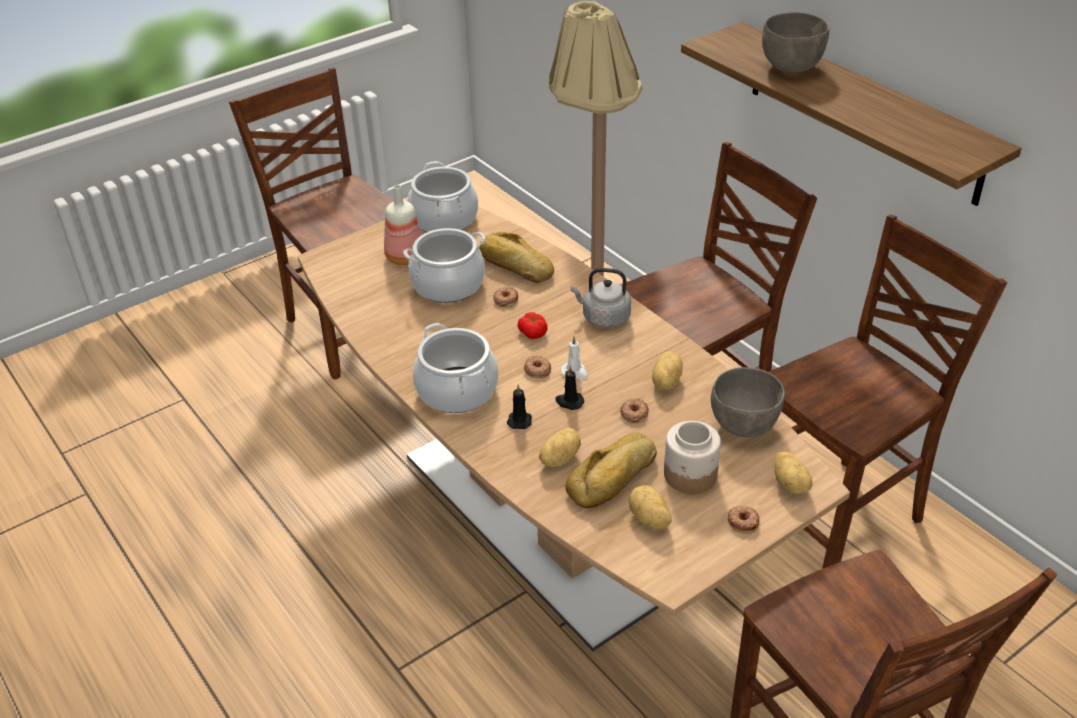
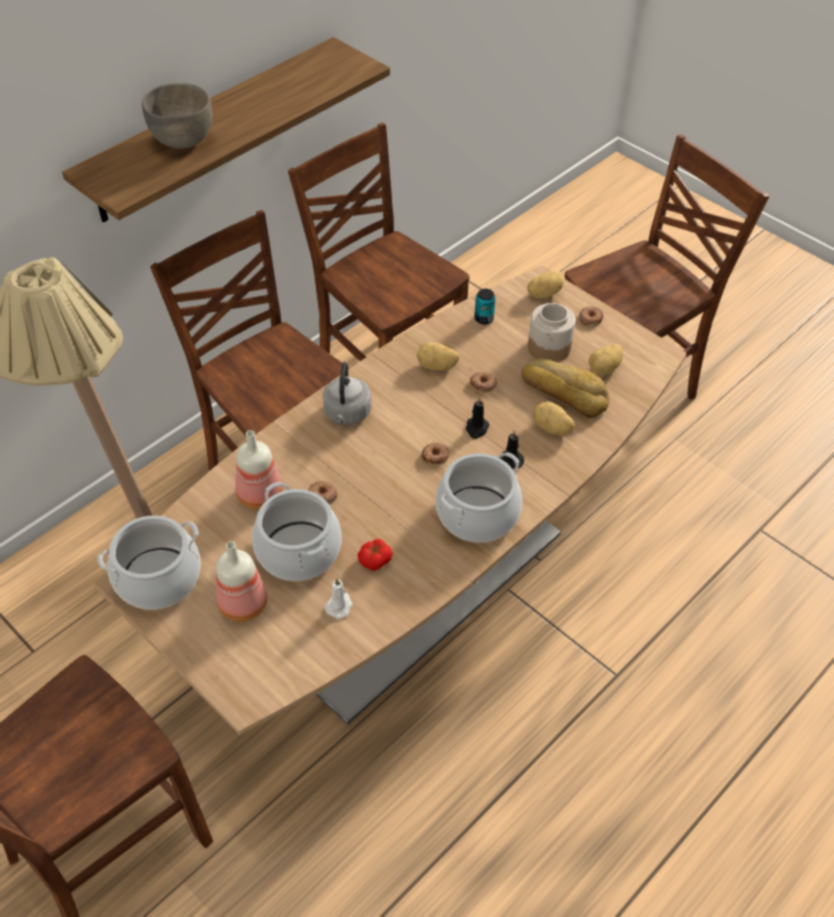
camera: 100 degrees left, 10 degrees up
bread [479,232,554,283] -> bottle [235,430,282,509]
tomato [518,312,548,339] -> tomato moved to [358,539,393,571]
white candle [561,336,588,379] -> white candle moved to [325,578,353,618]
grey bowl [711,367,785,437] -> can [474,289,495,324]

